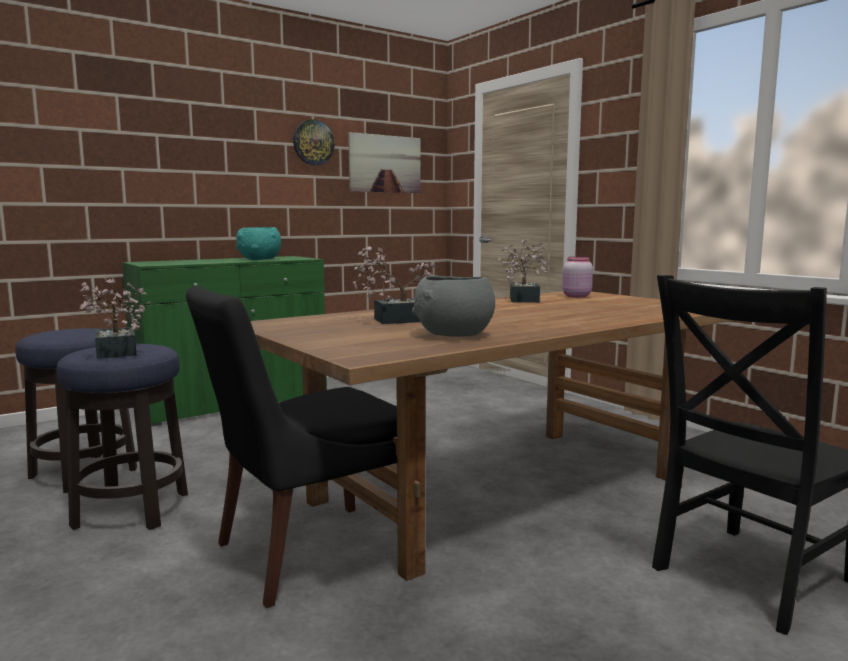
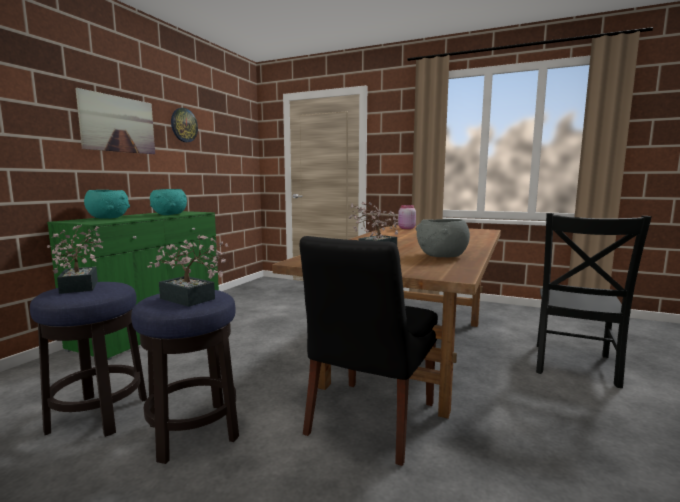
camera: 30 degrees left, 0 degrees up
picture [348,132,421,193] -> picture moved to [75,88,155,154]
potted plant [498,239,547,303] -> potted plant moved to [47,225,103,294]
none -> turquoise bowl [84,190,130,219]

